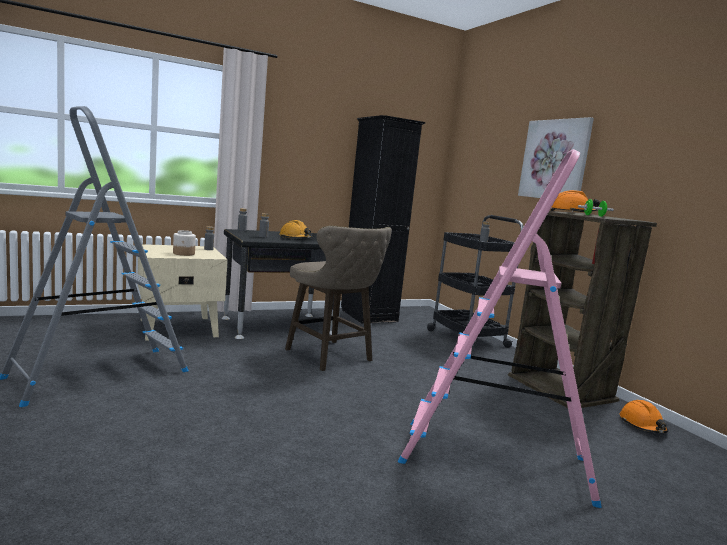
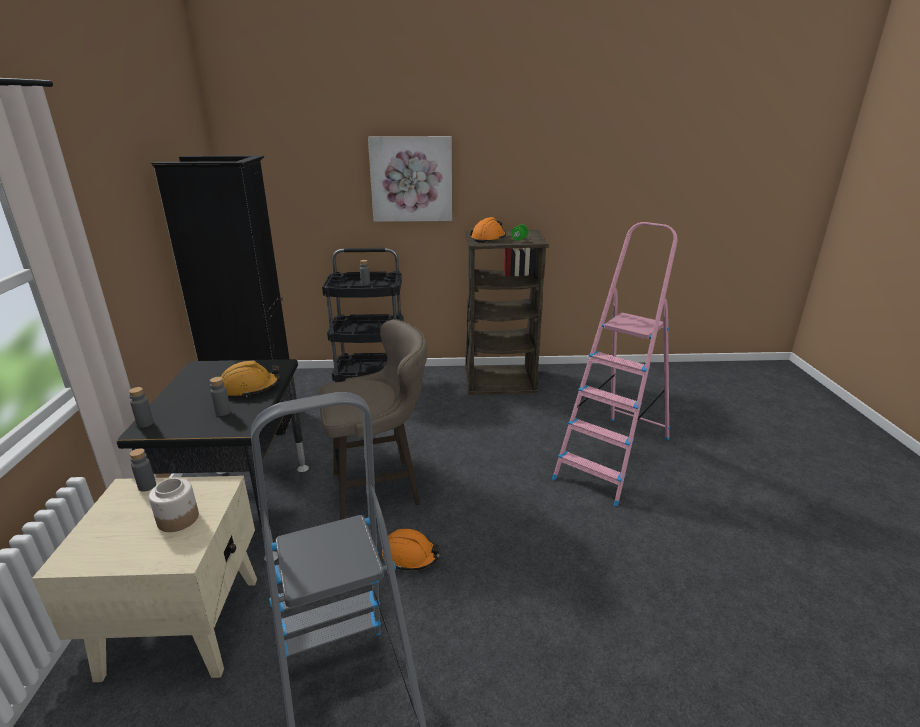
camera: 65 degrees left, 15 degrees up
orange hard hat [620,400,668,433] -> orange hard hat moved to [382,529,441,571]

